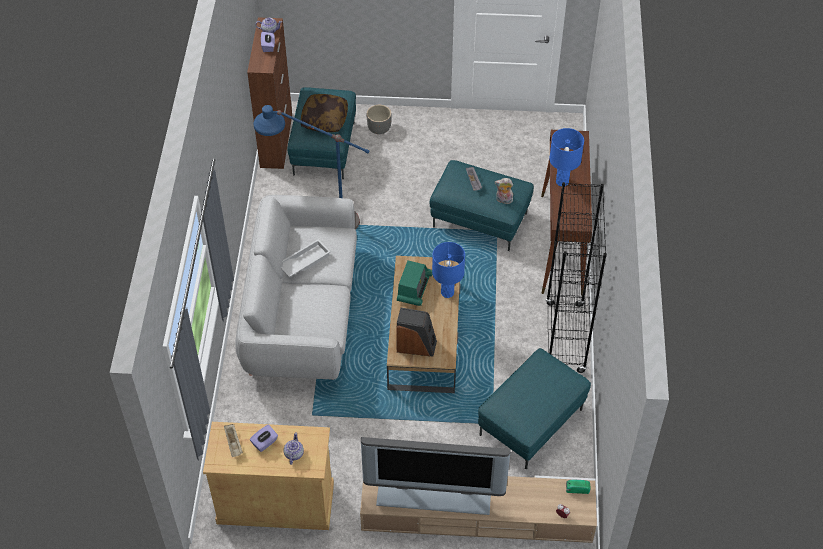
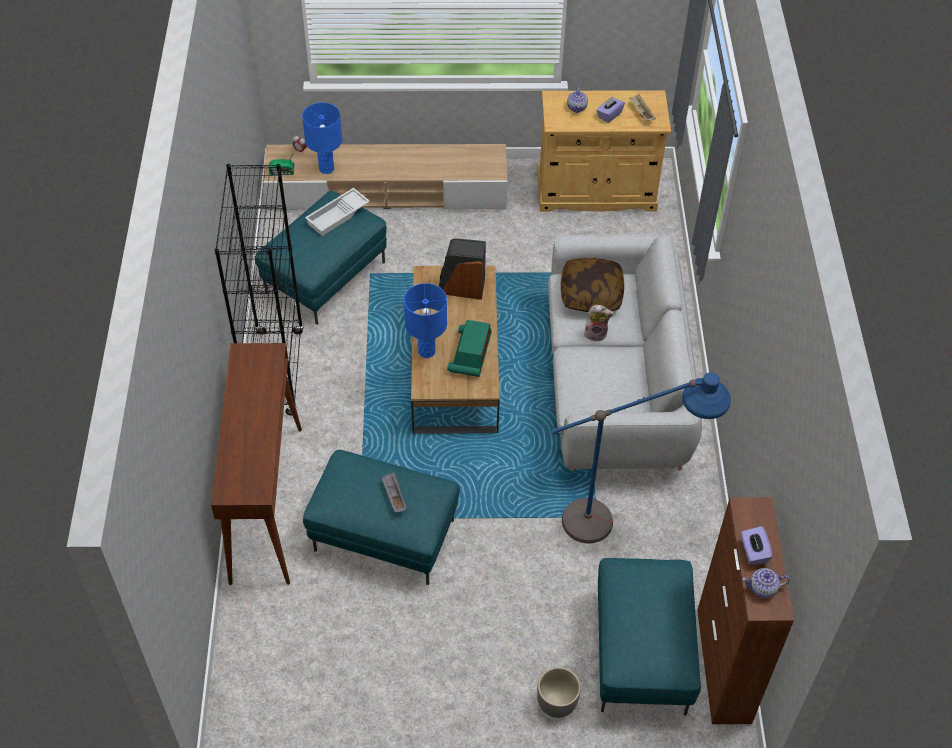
camera: 175 degrees right, 0 degrees up
white tray [281,239,331,277] -> white tray moved to [305,188,370,236]
pillow [301,94,348,132] -> pillow moved to [561,258,624,312]
television [361,437,511,515] -> none
plush toy [495,178,513,204] -> plush toy moved to [583,305,614,341]
blue table lamp [549,128,584,187] -> blue table lamp moved to [302,102,342,174]

